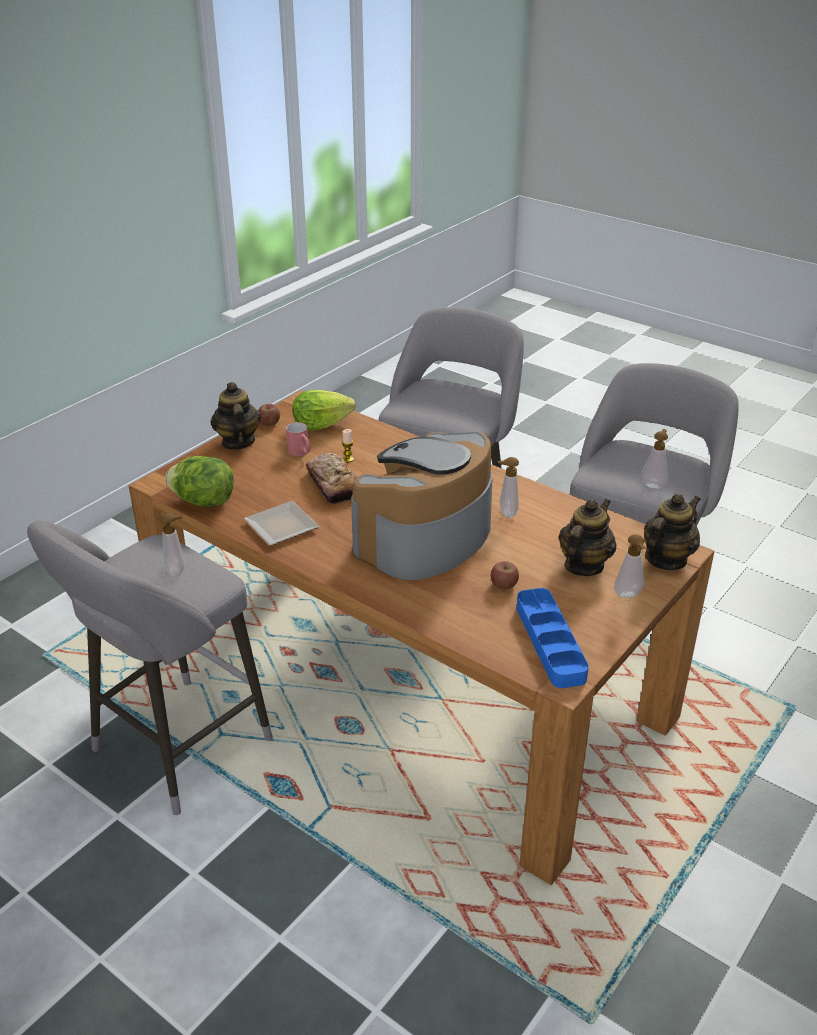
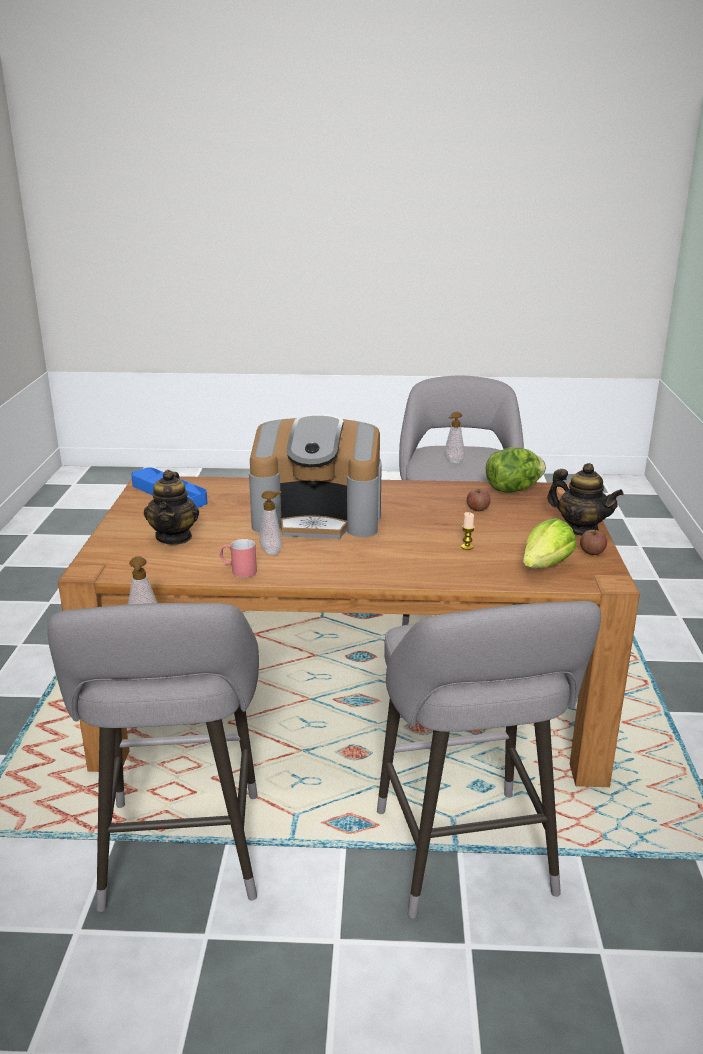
camera: 145 degrees right, 10 degrees down
plate [244,501,319,546] -> none
red mug [286,422,311,456] -> red mug moved to [219,539,257,578]
bread [306,453,357,504] -> none
coffee machine [351,432,493,580] -> coffee machine turned 90 degrees clockwise [249,414,382,539]
apple [491,561,519,590] -> apple moved to [467,489,491,511]
soap dispenser [614,534,645,598] -> none
teapot [644,494,701,570] -> none

